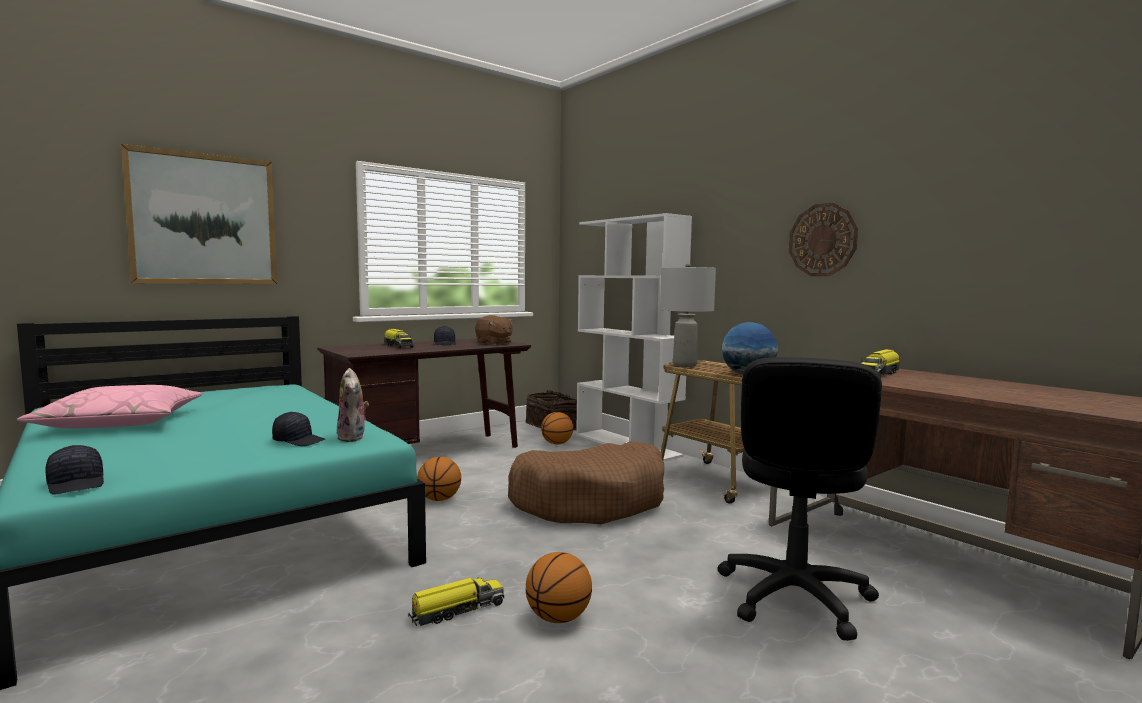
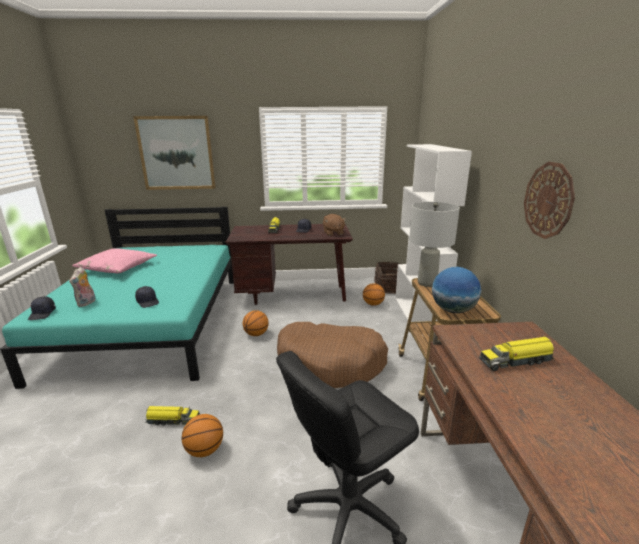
camera: 35 degrees right, 15 degrees up
plush toy [337,368,369,442] -> plush toy moved to [69,267,95,307]

